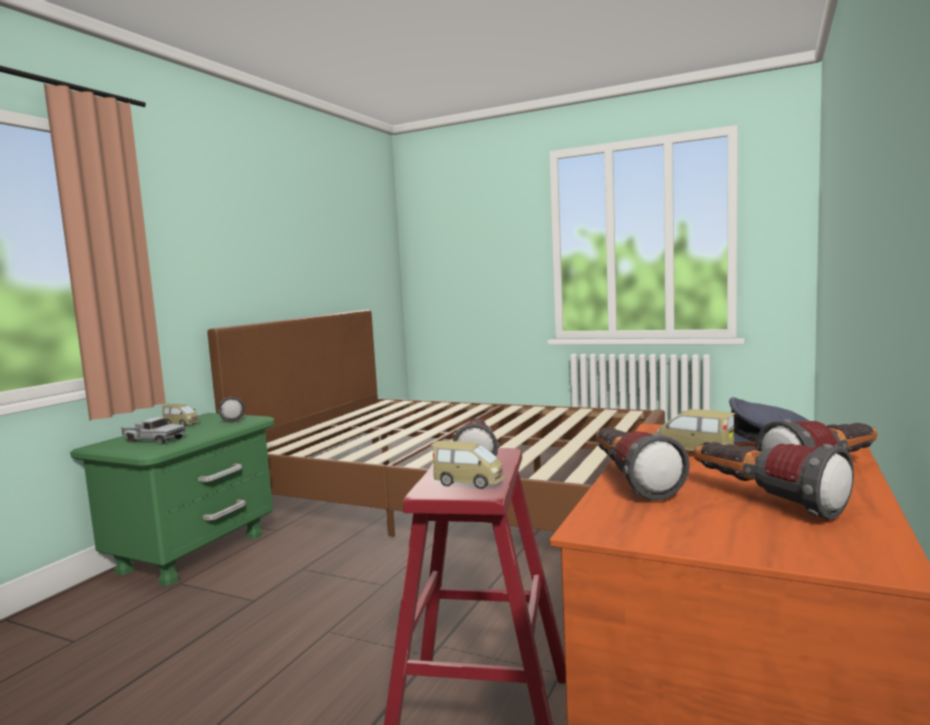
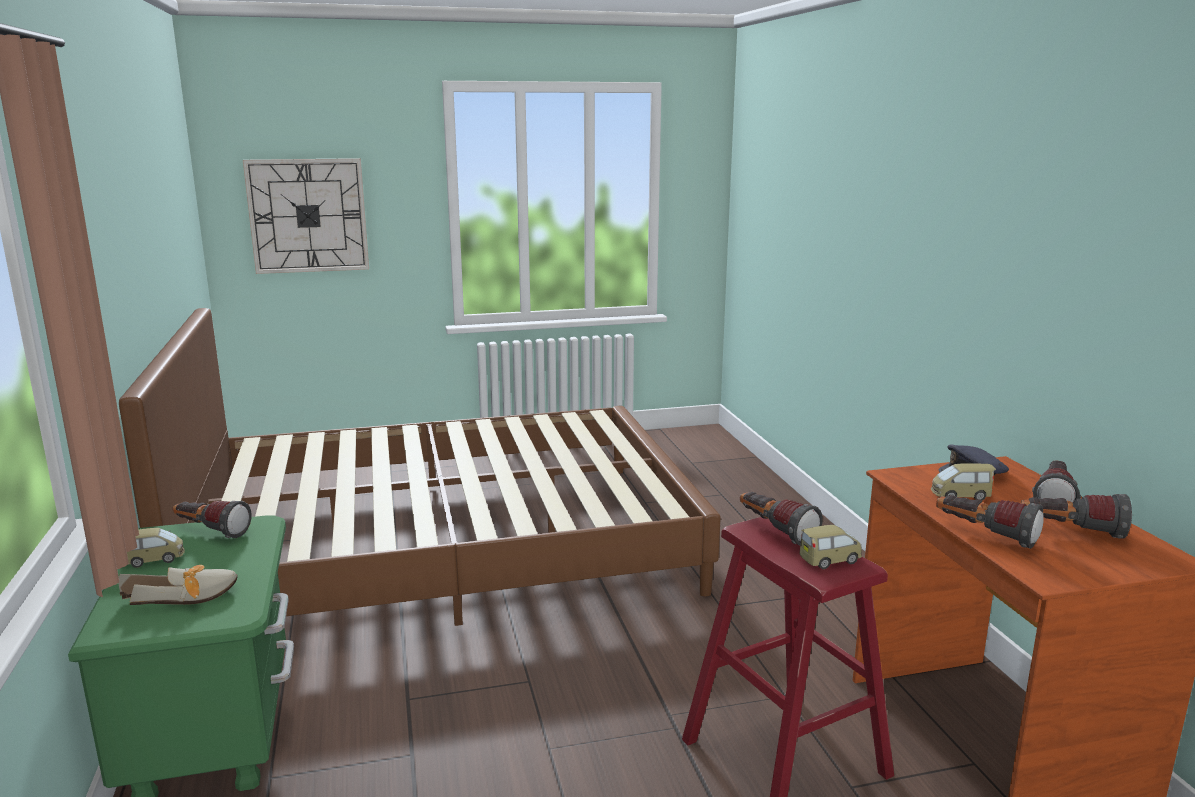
camera: 40 degrees left, 10 degrees up
toy truck [121,417,185,444] -> shoe [119,565,238,605]
none -> wall clock [243,158,369,274]

